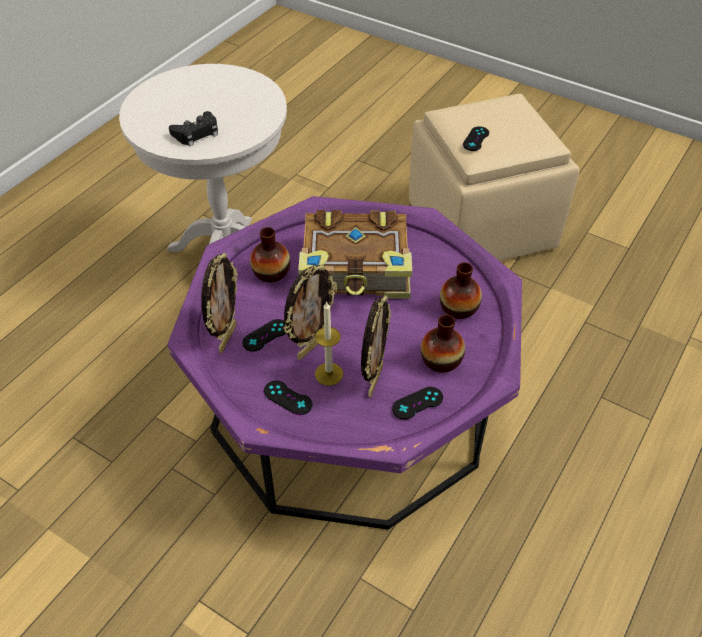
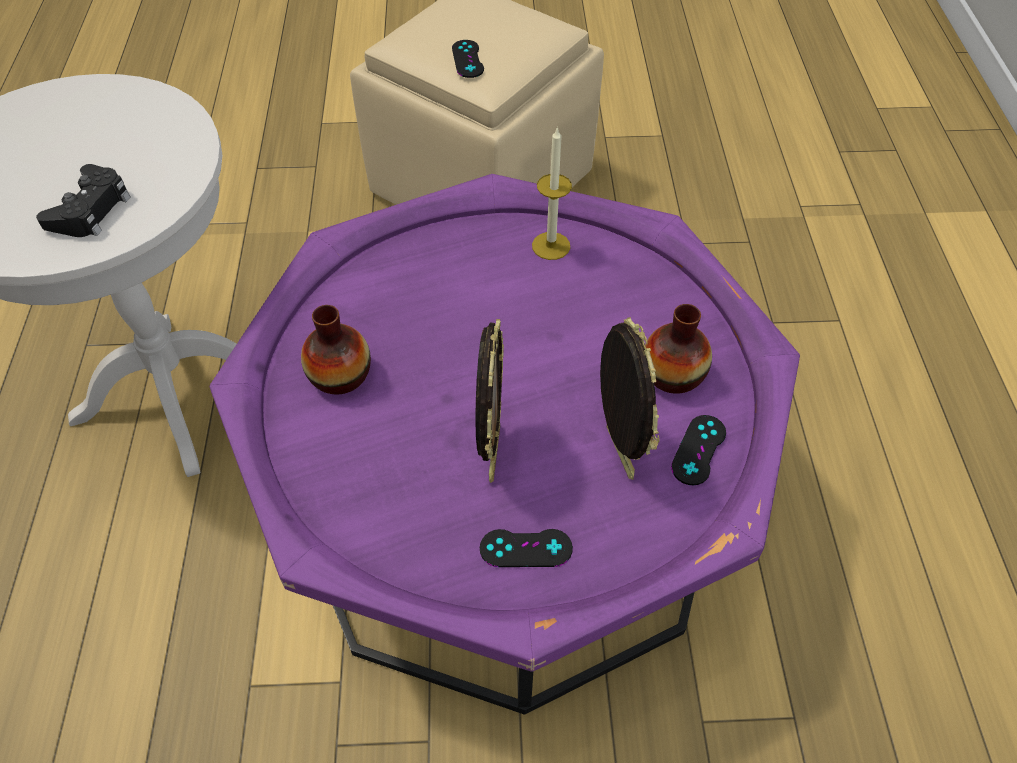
camera: 35 degrees left, 5 degrees up
picture frame [201,252,238,353] -> none
black game controller [242,319,286,352] -> none
book [298,210,412,299] -> none
candle [315,302,343,386] -> candle moved to [532,127,572,260]
vase [440,262,482,319] -> none

